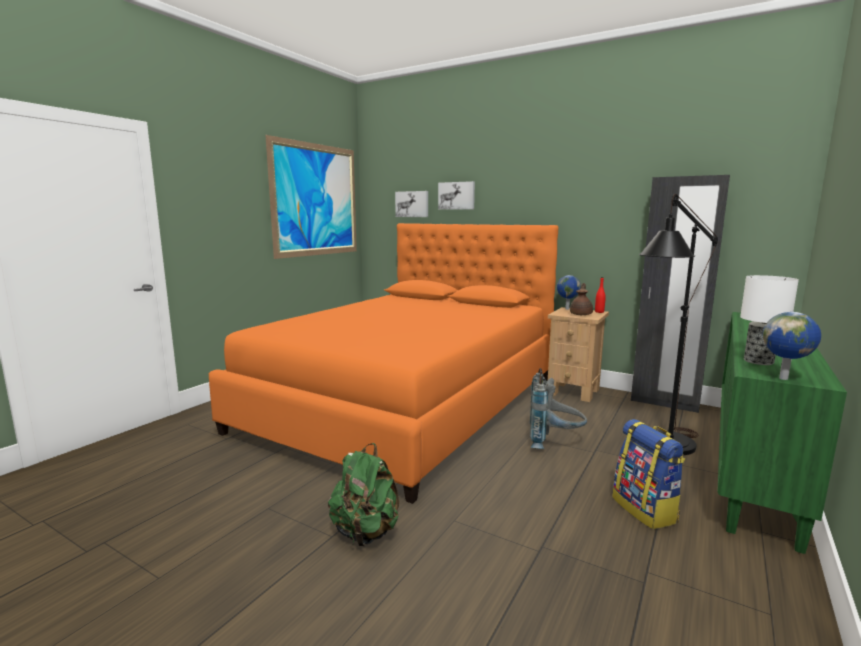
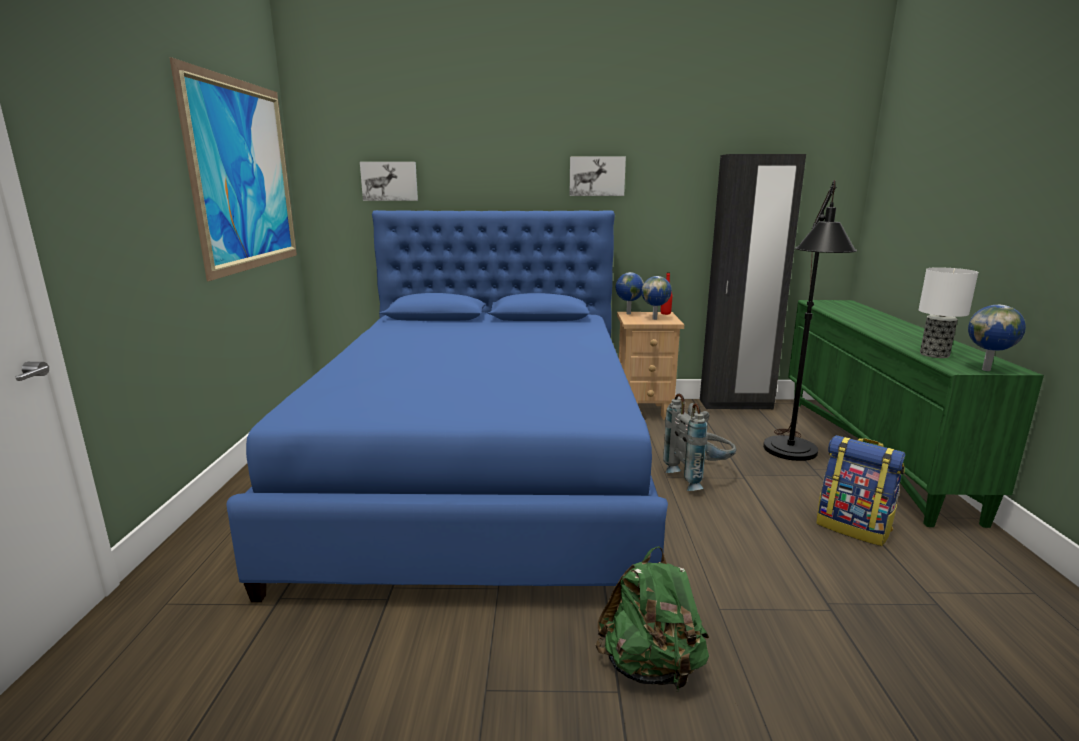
camera: 30 degrees left, 5 degrees up
orange bed [209,223,559,504] -> blue bed [226,210,668,602]
picture [438,181,475,210] -> picture moved to [569,157,626,196]
brown teapot [570,283,593,315] -> globe [641,276,672,320]

